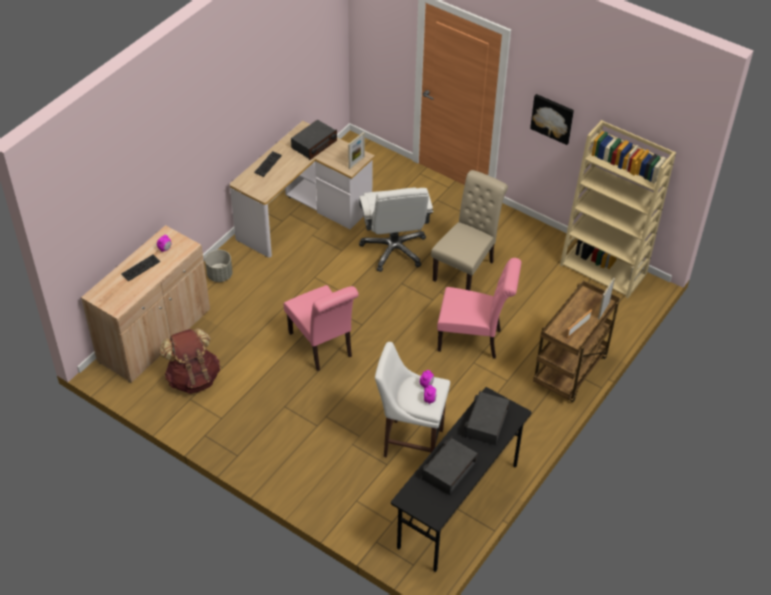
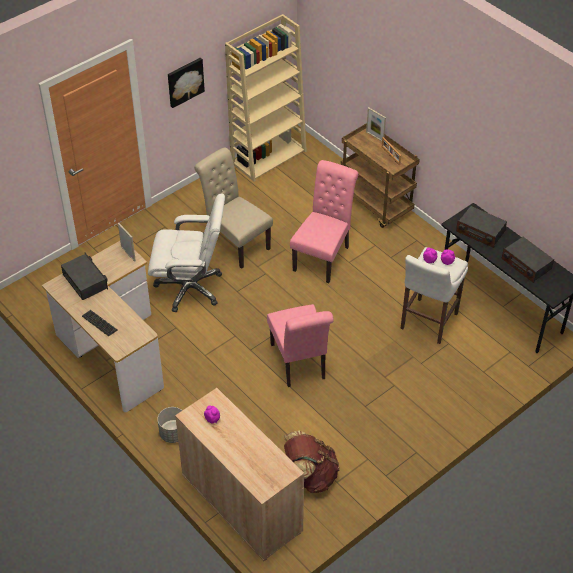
camera: 75 degrees left, 0 degrees up
keyboard [122,255,160,281] -> none
pink chair [284,285,359,371] -> pink chair turned 90 degrees clockwise [267,304,334,387]

